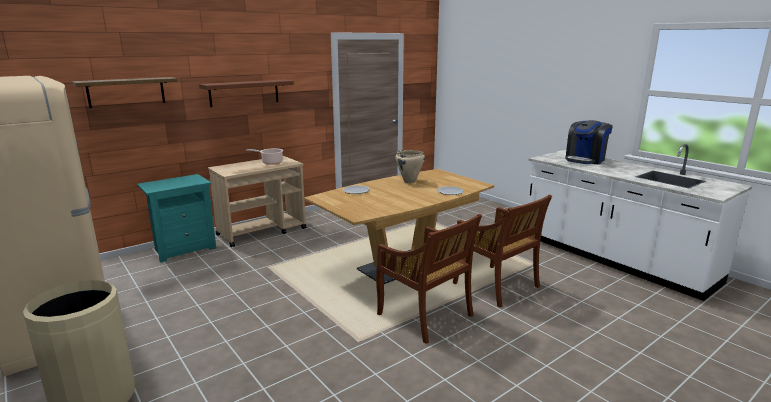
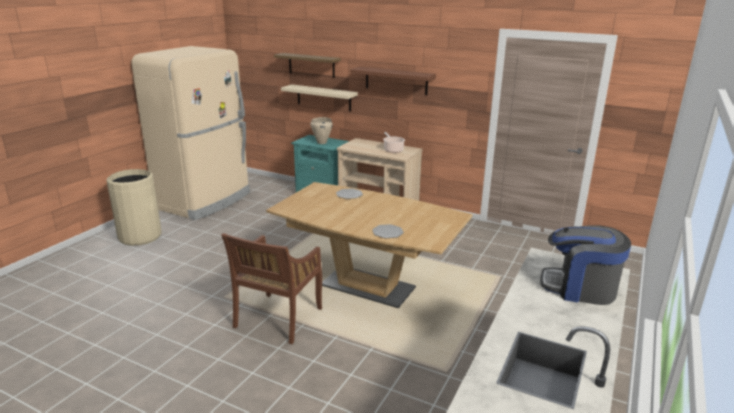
camera: 65 degrees right, 5 degrees up
beige cooking pot [395,150,425,183] -> beige cooking pot moved to [310,117,333,144]
brown chair [453,195,552,308] -> none
none -> beige shelf [281,84,358,111]

